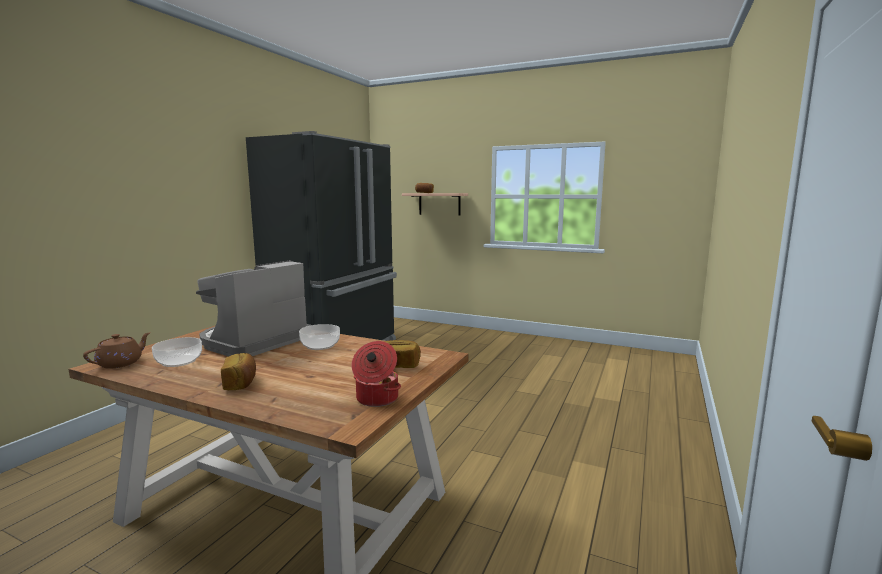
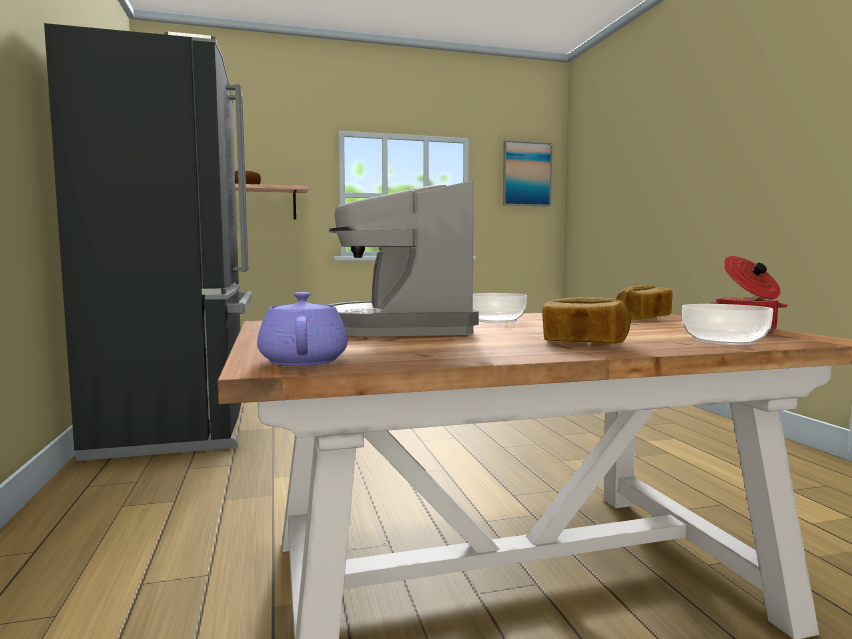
camera: 40 degrees left, 5 degrees down
brown teapot [83,332,151,369] -> purple teapot [257,292,348,366]
bowl [152,337,202,367] -> bowl moved to [682,304,773,345]
none -> picture [503,140,552,207]

